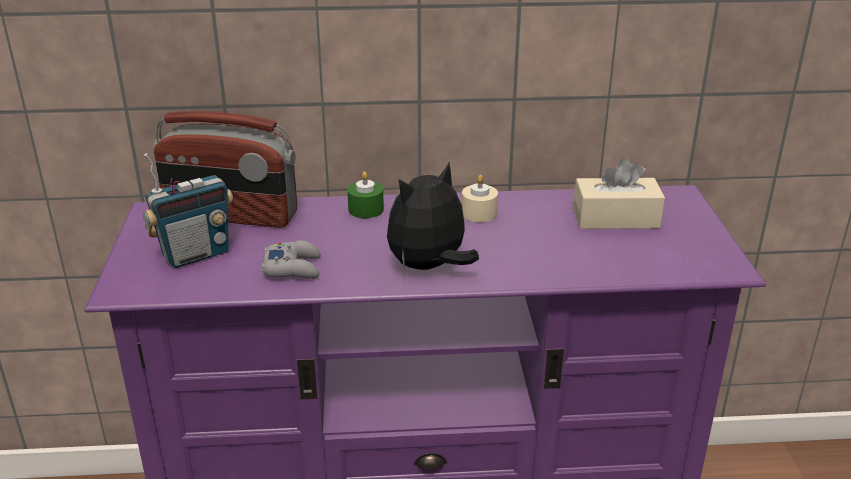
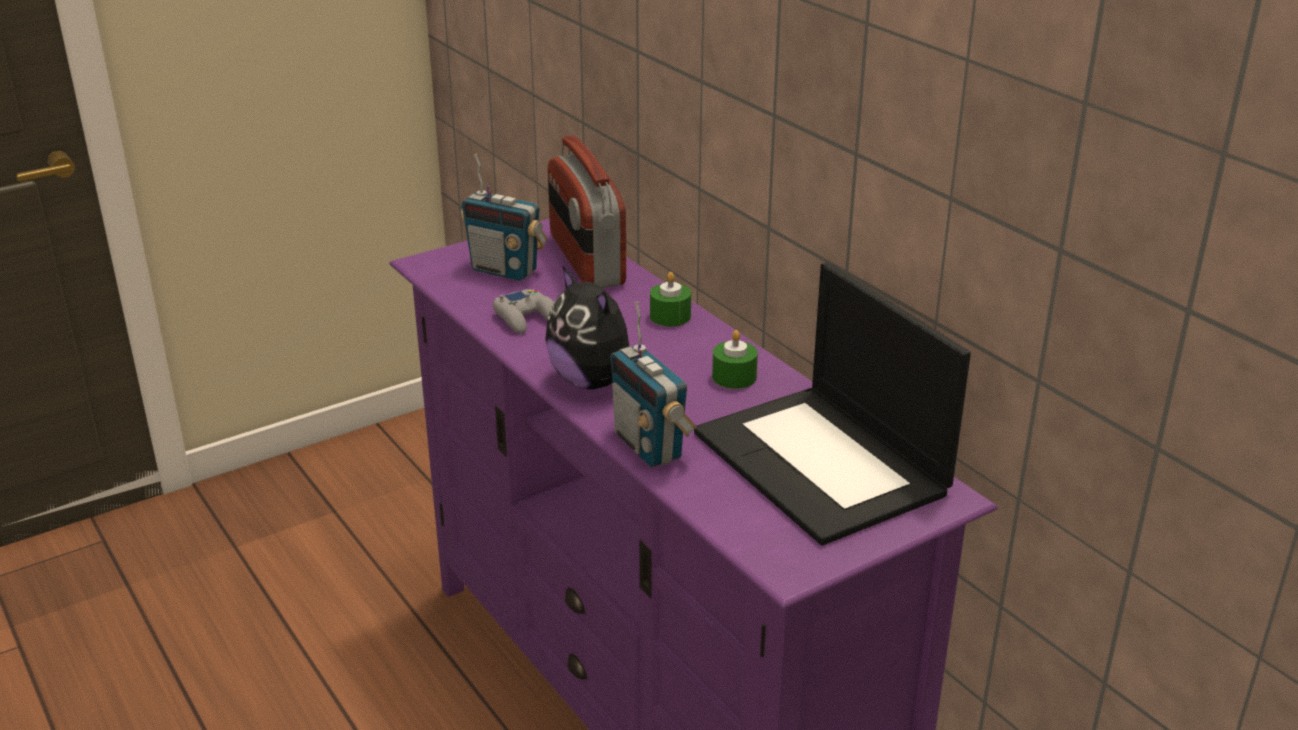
camera: 60 degrees right, 0 degrees up
plush toy [387,162,479,270] -> plush toy turned 150 degrees counterclockwise [545,267,630,389]
beige candle [462,175,498,222] -> green candle [712,330,758,389]
beige tissue box [573,157,665,229] -> laptop [694,263,971,546]
none -> radio [610,301,697,467]

